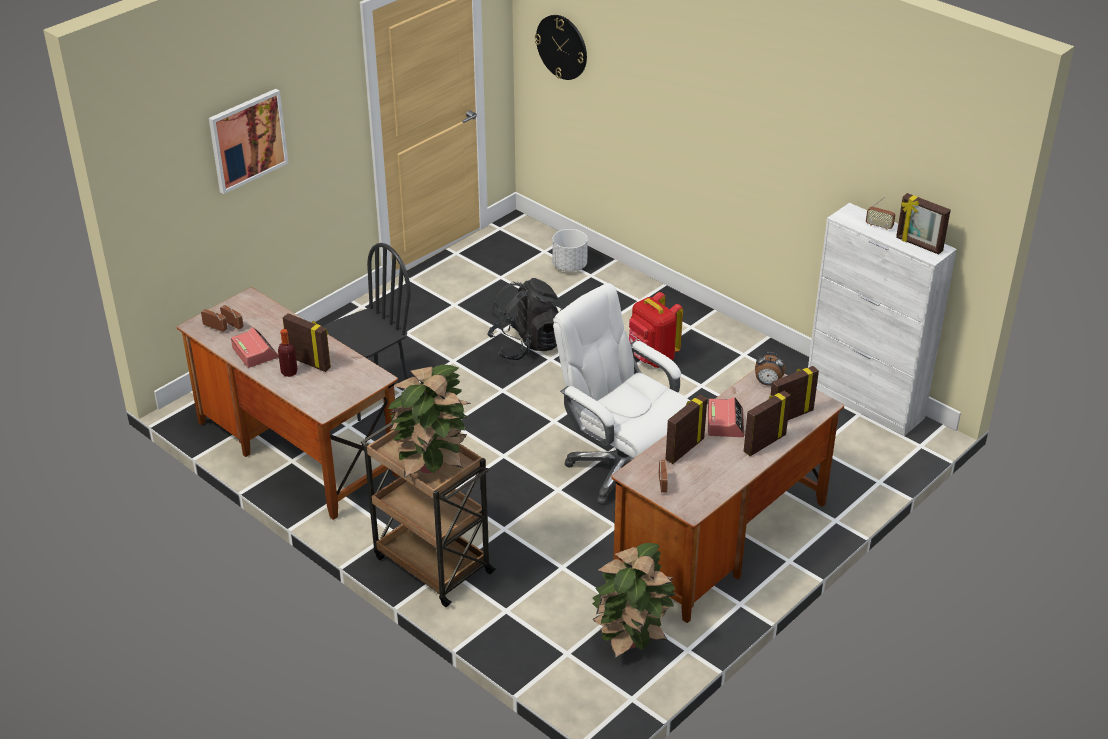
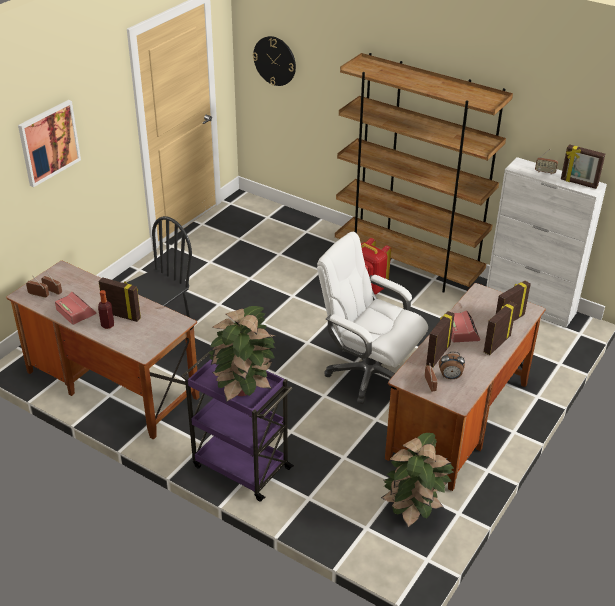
camera: 10 degrees left, 0 degrees up
brown cart [361,423,496,607] -> purple cart [181,350,294,501]
black backpack [487,278,563,360] -> none
white planter [552,229,588,272] -> none
alarm clock [755,352,785,386] -> alarm clock moved to [439,352,465,379]
none -> brown bookcase [335,53,513,293]

